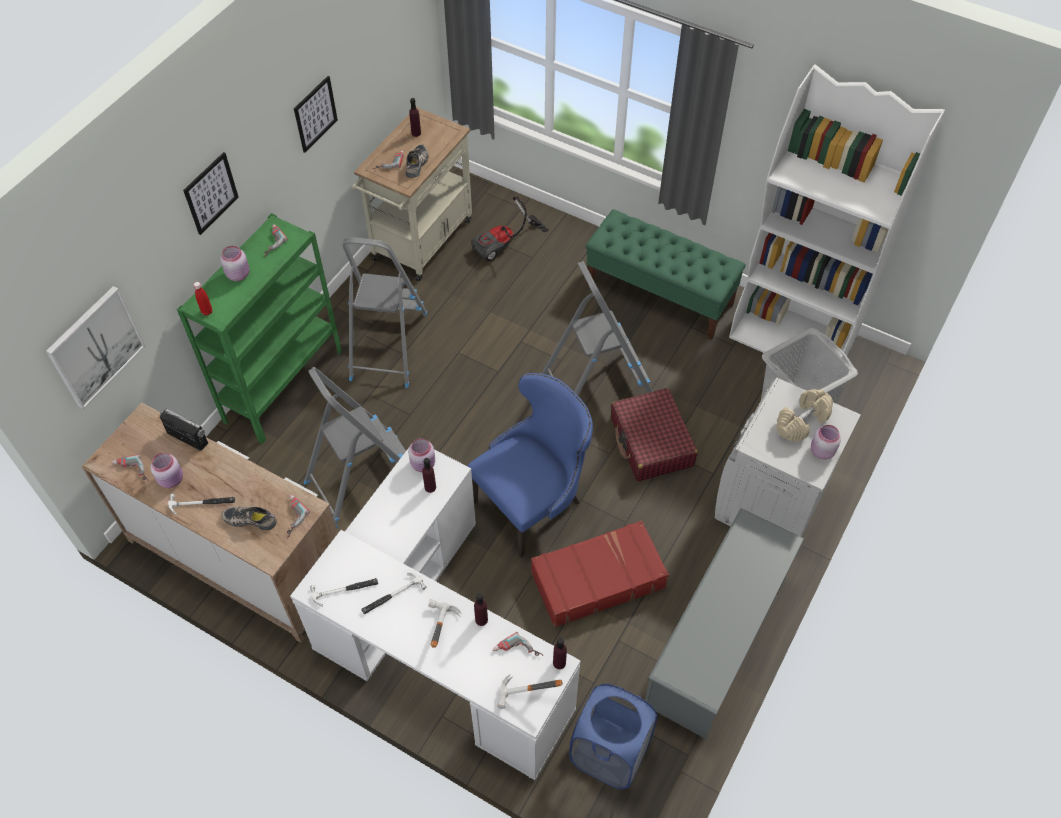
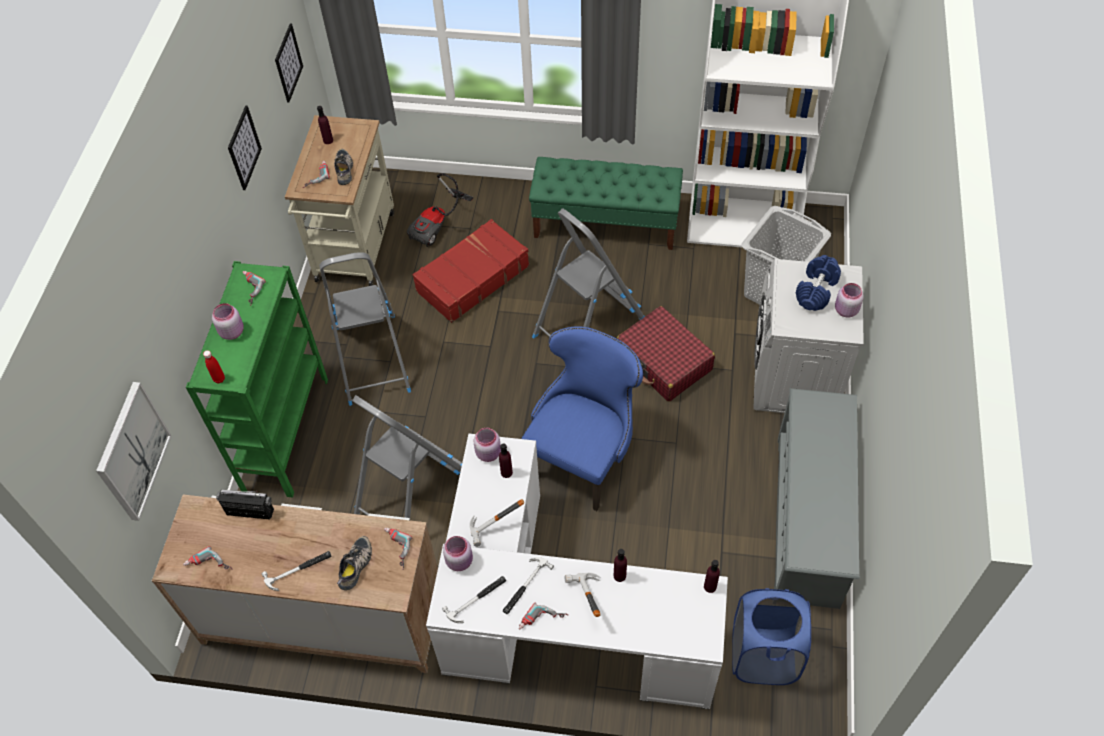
camera: 20 degrees left, 0 degrees up
pink jar [151,453,183,488] -> pink jar moved to [443,536,473,571]
picture [183,152,239,235] -> picture moved to [275,24,303,103]
shoe [221,507,276,530] -> shoe turned 120 degrees clockwise [337,536,372,590]
power drill [493,632,543,656] -> power drill moved to [519,603,568,629]
hammer [497,674,562,709] -> hammer moved to [469,499,524,547]
red suitcase [531,520,669,628] -> red suitcase moved to [413,219,529,323]
beige dumbbell [776,389,833,442] -> blue dumbbell [796,255,841,311]

